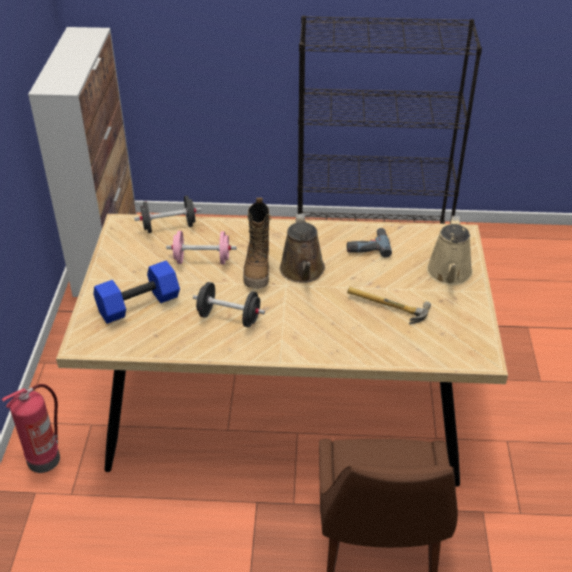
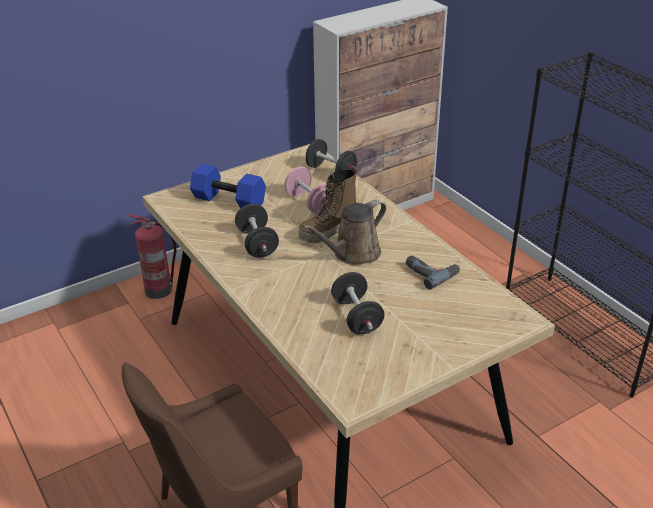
camera: 55 degrees right, 5 degrees down
hammer [347,287,431,324] -> black dumbbell [331,272,384,334]
beige watering can [427,216,473,285] -> none

